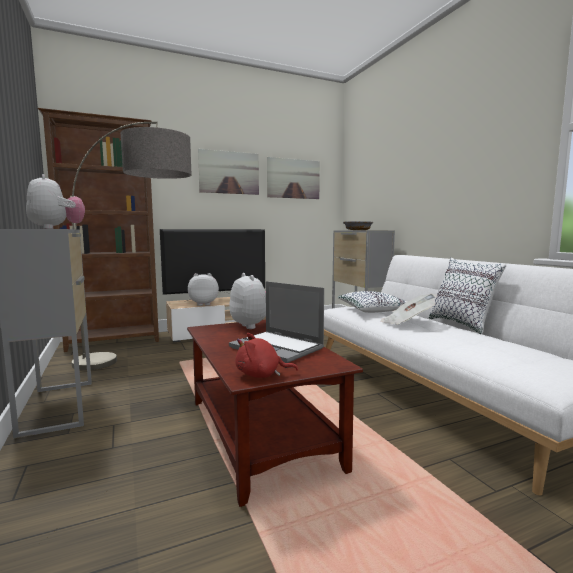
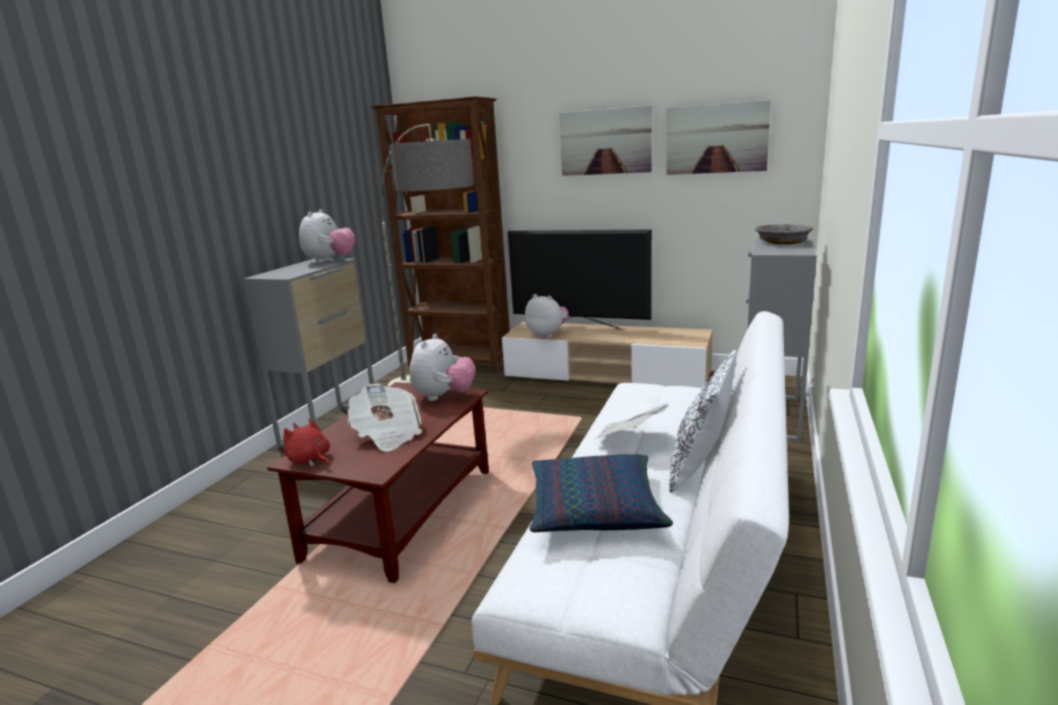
camera: 45 degrees right, 10 degrees up
laptop [229,281,324,363] -> newspaper [348,383,422,452]
white pillow [338,291,407,313] -> none
none -> blue pillow [529,454,673,532]

